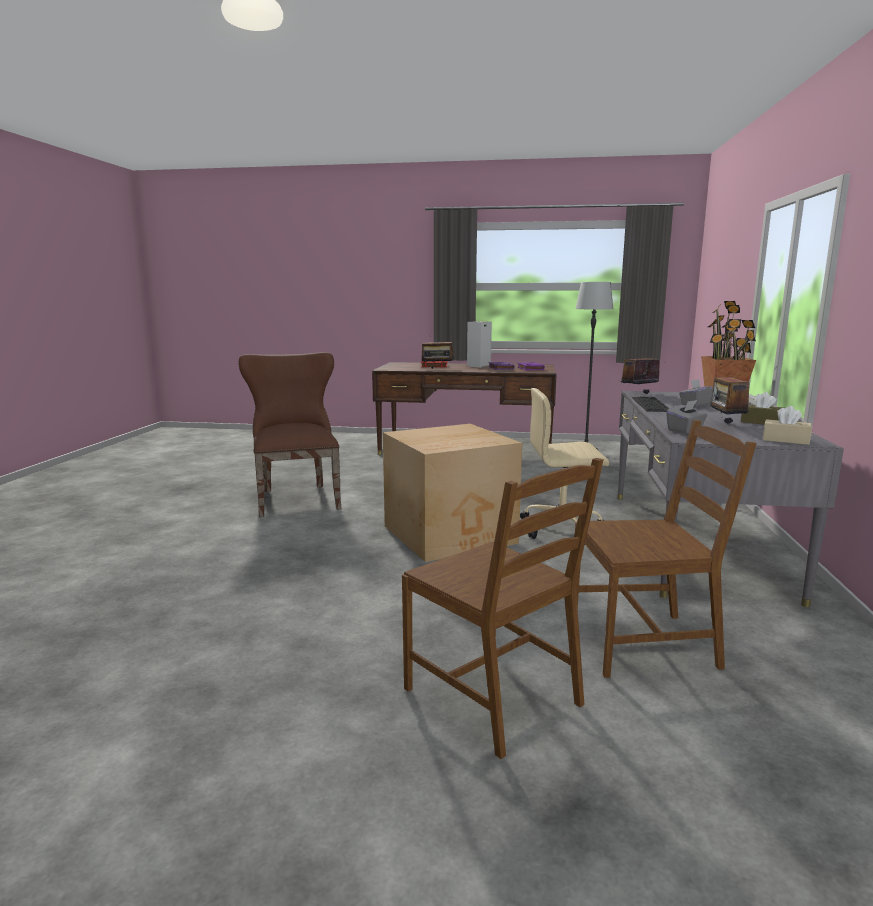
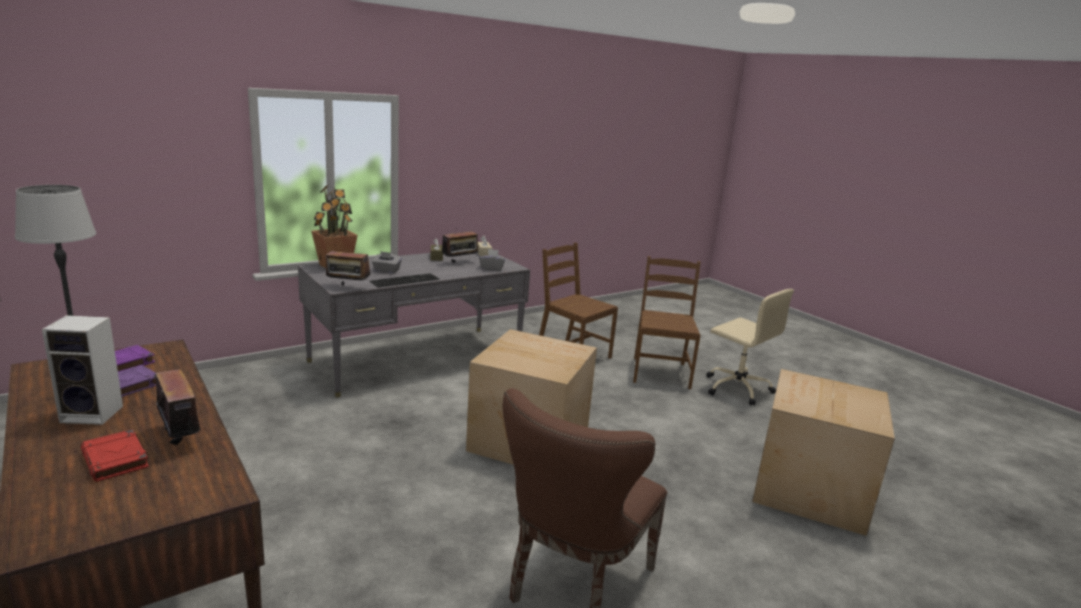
camera: 135 degrees left, 5 degrees up
beige office chair [520,388,609,539] -> beige office chair moved to [706,289,794,405]
none -> cardboard box [752,369,895,536]

